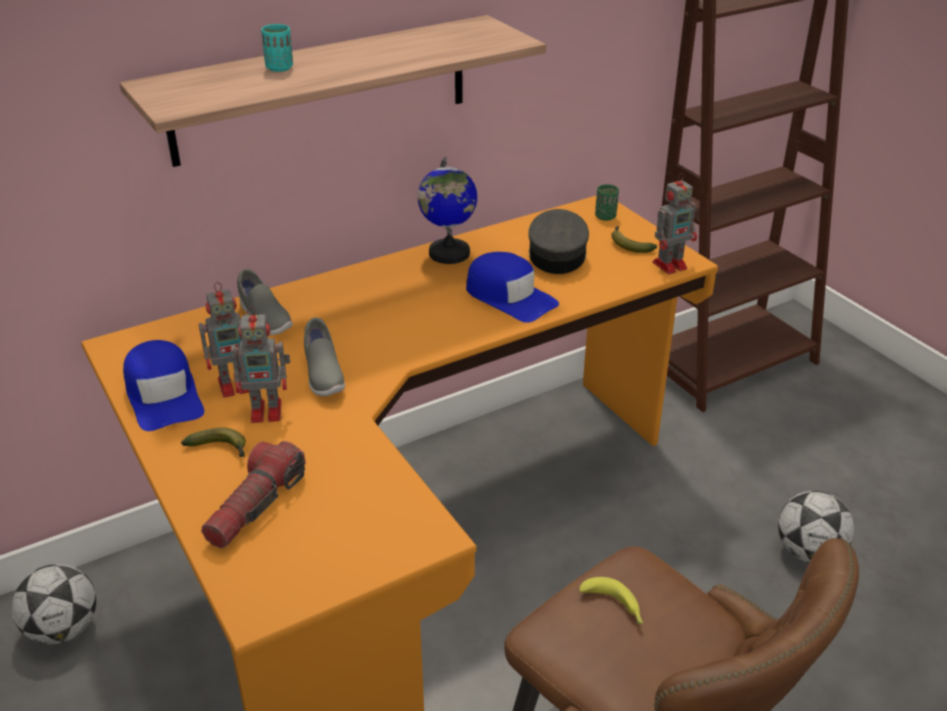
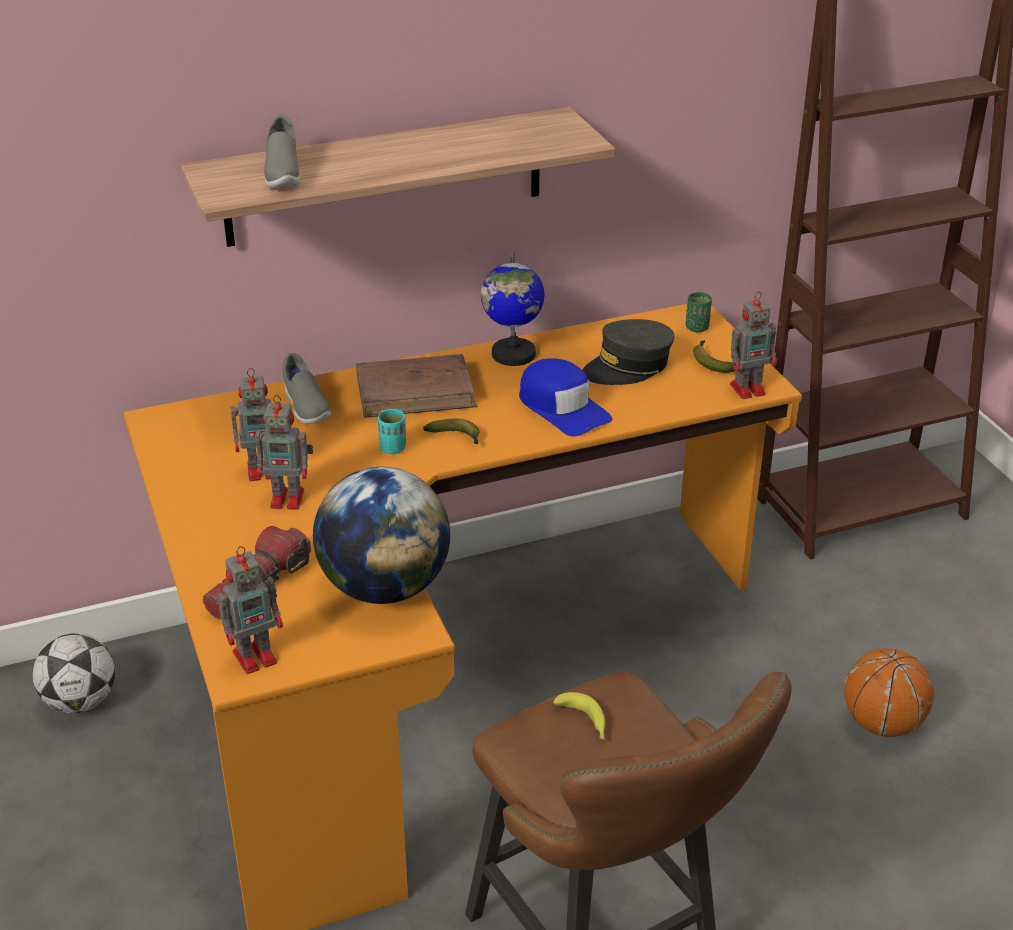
camera: 10 degrees right, 0 degrees up
blue cap [123,340,204,431] -> none
banana [181,428,246,457] -> banana moved to [423,419,480,444]
turquoise cup [261,24,293,72] -> turquoise cup moved to [378,409,406,454]
grey shoe [304,317,345,396] -> grey shoe moved to [264,115,300,188]
grey cap [528,209,589,274] -> grey cap turned 135 degrees counterclockwise [583,319,675,385]
football [778,491,854,563] -> basketball [844,649,934,737]
none -> toy robot [217,546,283,674]
none -> globe [313,467,450,604]
none -> brown book [356,354,477,418]

